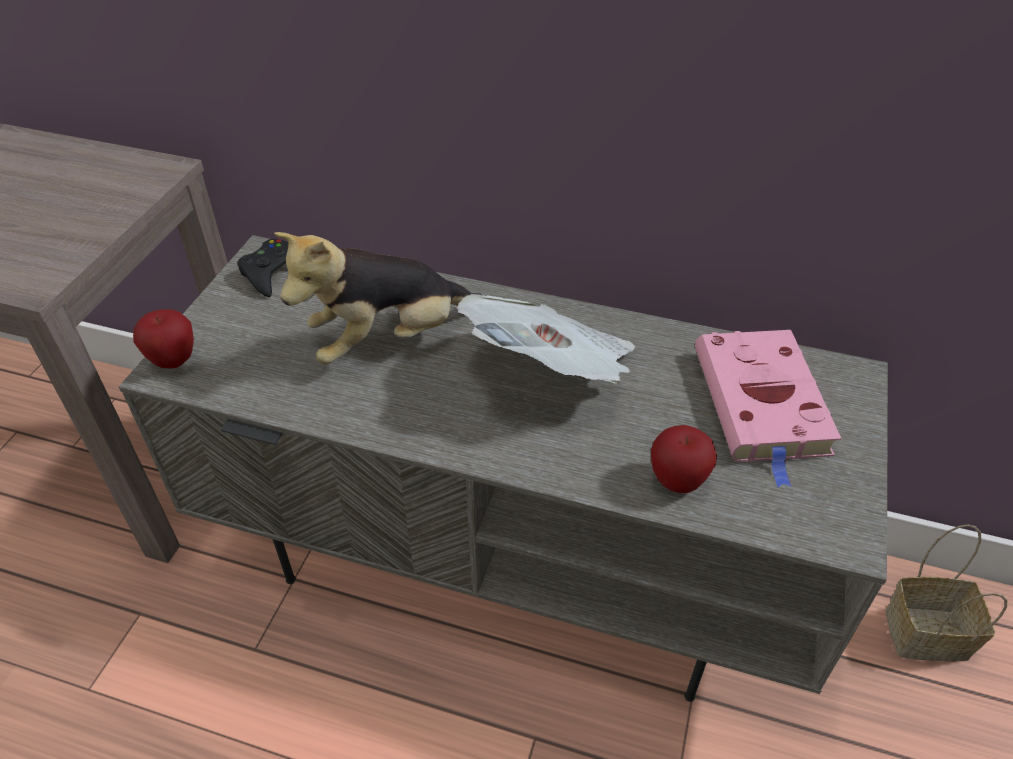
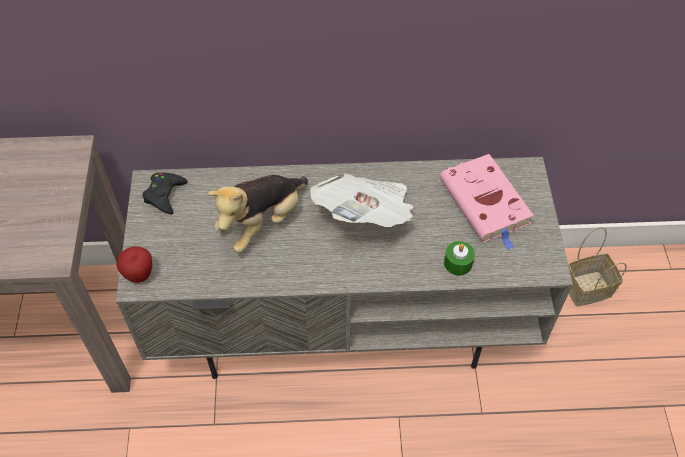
camera: 20 degrees left, 10 degrees up
apple [651,425,717,493] -> green candle [444,241,475,276]

